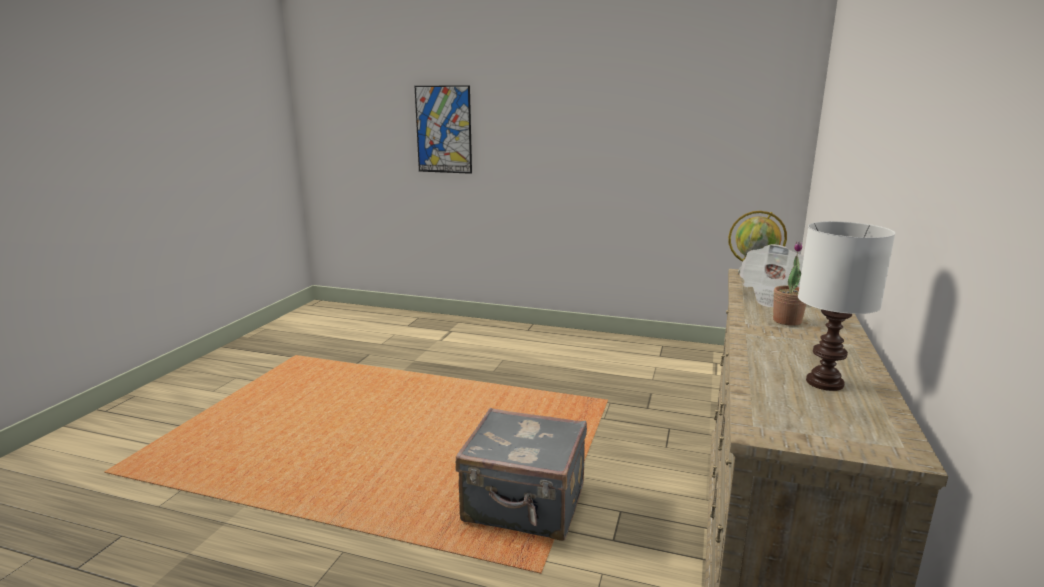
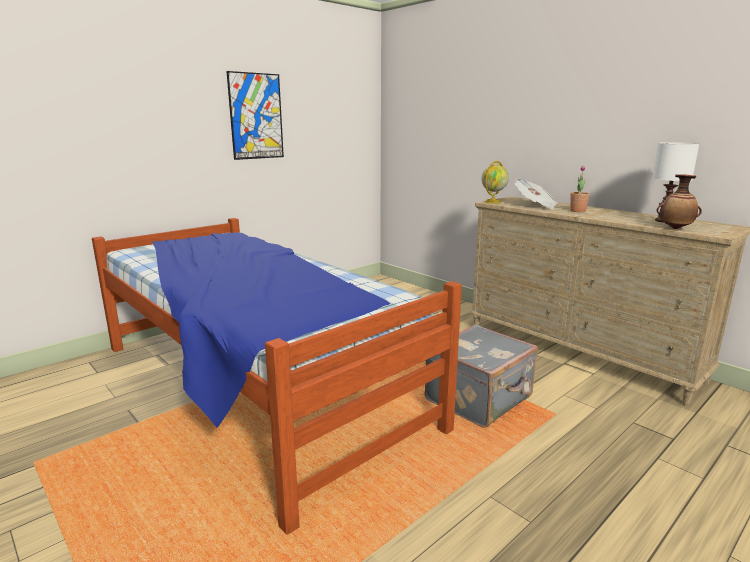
camera: 60 degrees left, 0 degrees up
picture [415,86,472,174] -> picture moved to [227,71,284,160]
none -> bed [92,218,462,535]
none -> vase [657,174,702,229]

